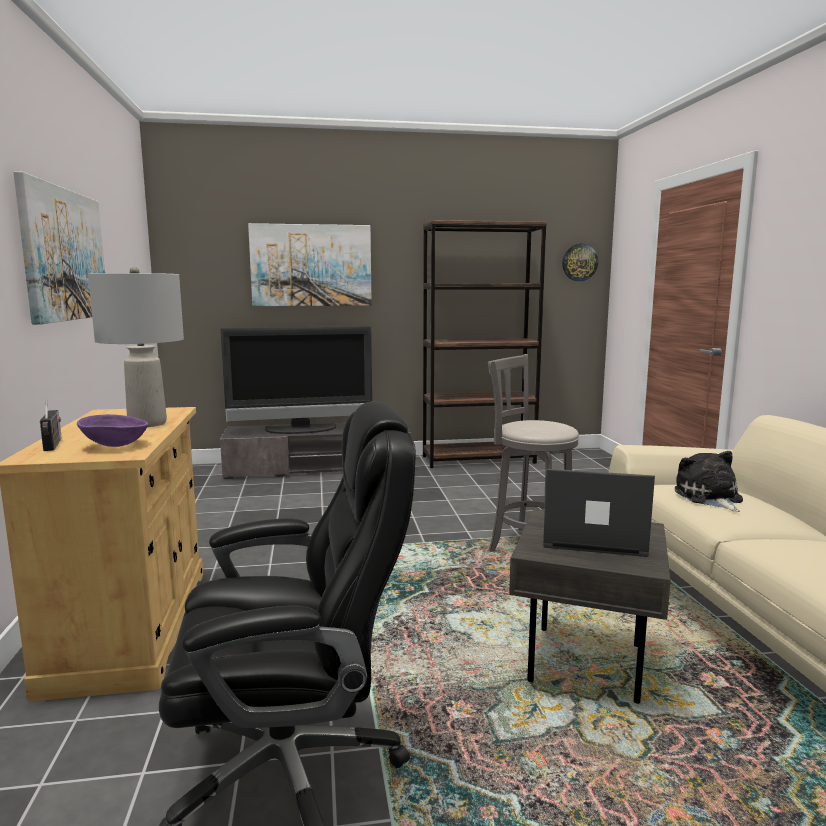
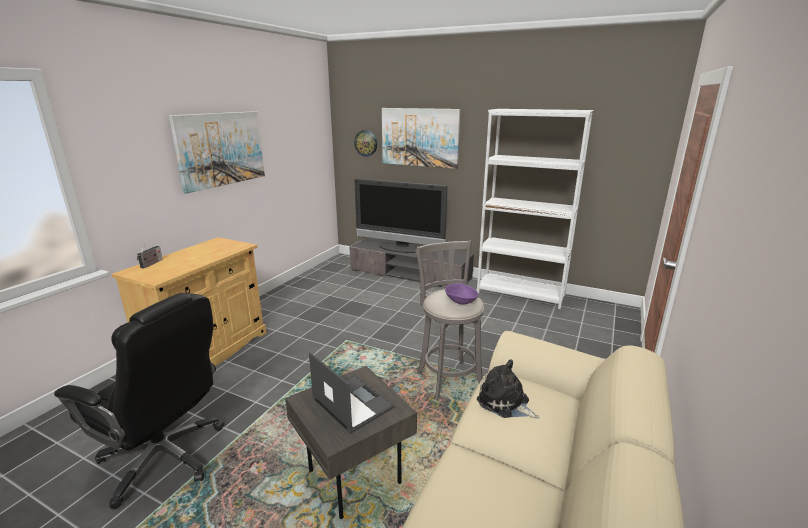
camera: 35 degrees right, 10 degrees up
purple bowl [77,414,149,447] -> purple bowl moved to [445,283,479,305]
grey table lamp [88,267,184,427] -> none
brown bookcase [423,220,547,468] -> white bookcase [477,109,593,309]
wall clock [562,244,598,281] -> wall clock moved to [354,130,377,157]
plush toy [675,451,743,512] -> plush toy turned 75 degrees counterclockwise [477,359,539,418]

